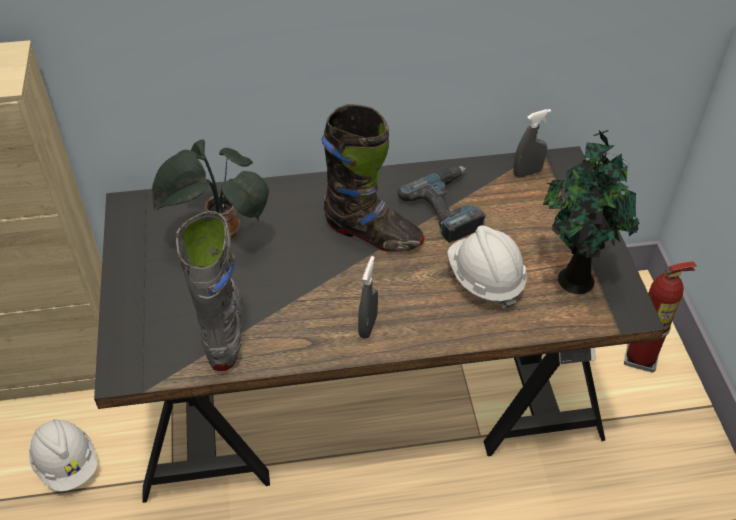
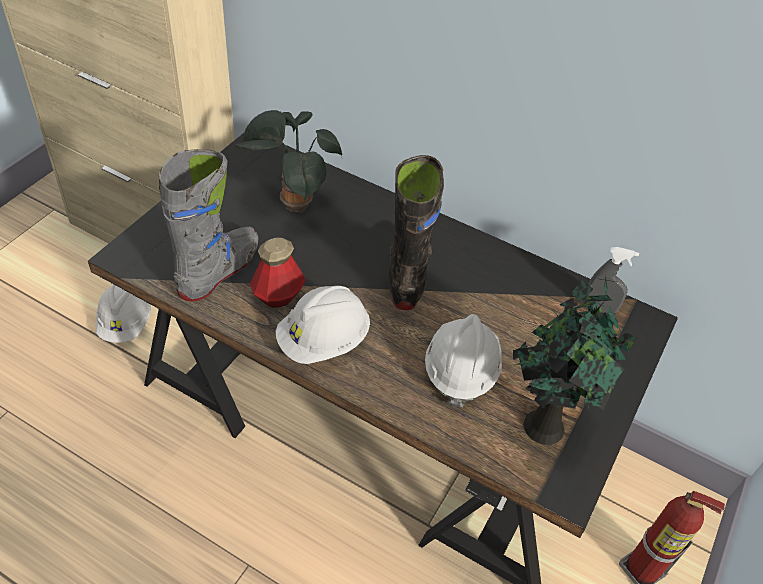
camera: 35 degrees right, 0 degrees up
black boot [321,104,425,252] -> black boot turned 150 degrees counterclockwise [388,155,444,310]
grey spray bottle [358,256,378,339] -> white hard hat [276,286,370,364]
power drill [397,166,486,243] -> none
none -> bottle [250,238,306,308]

